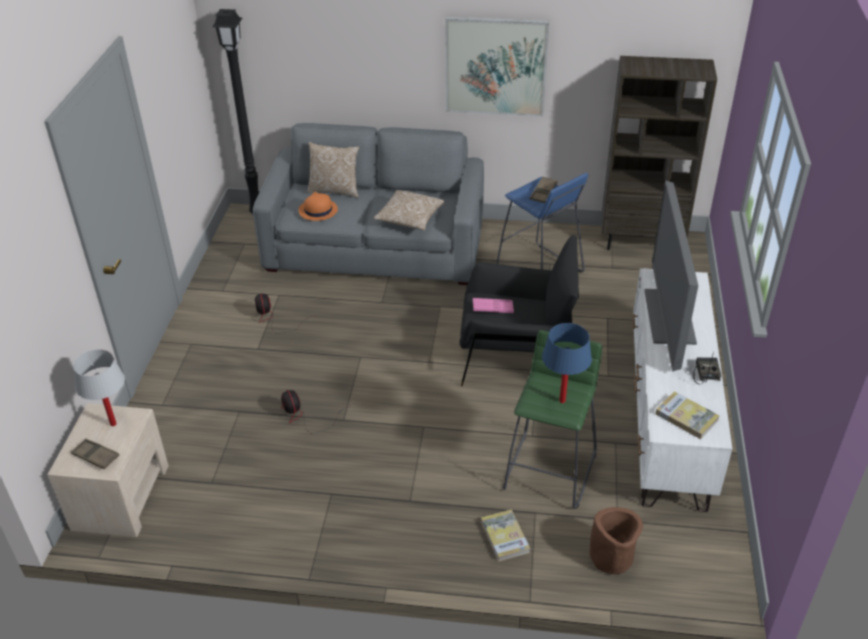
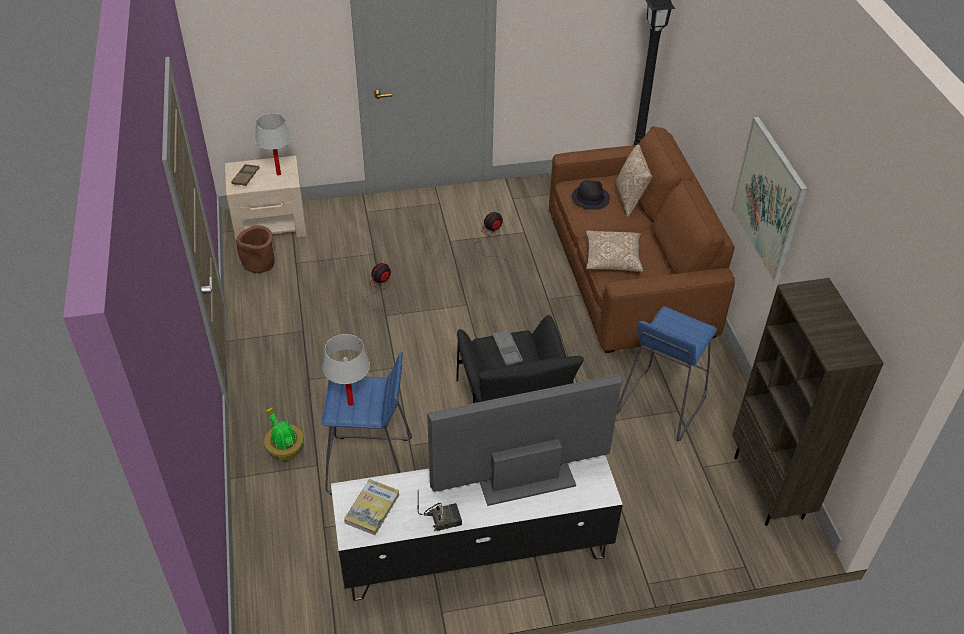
camera: 70 degrees right, 5 degrees up
grey sofa [253,123,484,285] -> brown sofa [549,126,735,353]
orange hat [299,192,338,221] -> black hat [572,180,610,210]
pink tray [473,298,514,313] -> grey tray [492,329,523,366]
book [481,509,530,562] -> potted plant [264,407,304,461]
green stool [503,330,602,509] -> blue stool [321,352,412,495]
brown tray [530,176,558,203] -> none
blue table lamp [542,323,592,403] -> white table lamp [323,334,370,406]
brown planter [590,507,643,574] -> brown planter moved to [236,225,275,273]

